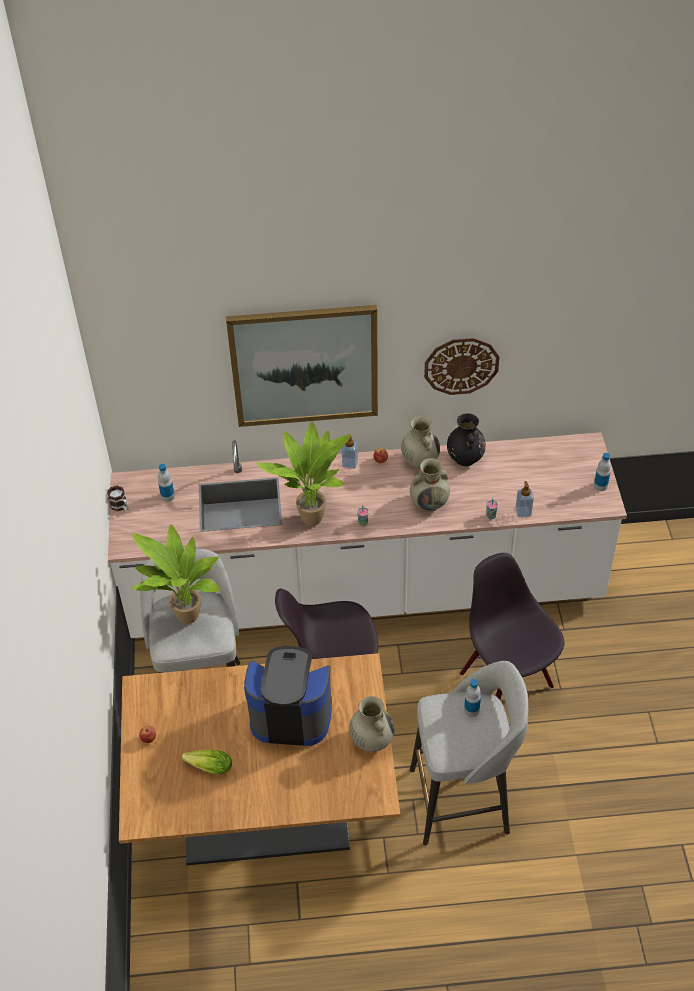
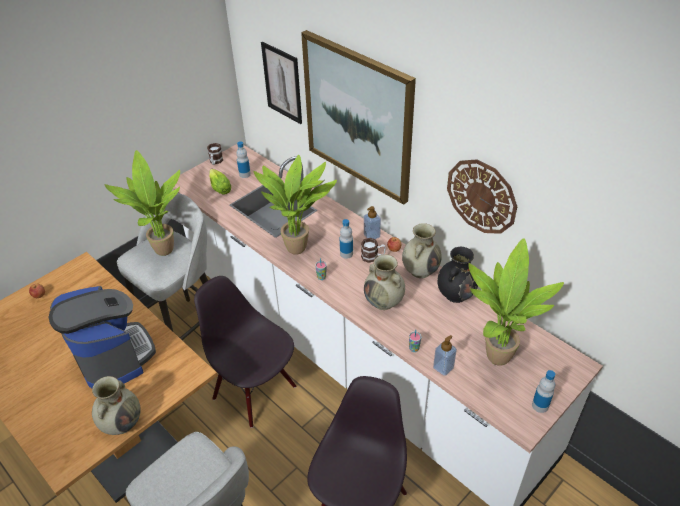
camera: 50 degrees right, 5 degrees down
lettuce [182,750,232,775] -> lettuce moved to [209,169,231,195]
bottle [464,679,481,717] -> bottle moved to [340,219,353,259]
none -> picture [261,42,302,124]
none -> mug [361,238,386,263]
none -> potted plant [468,238,564,366]

